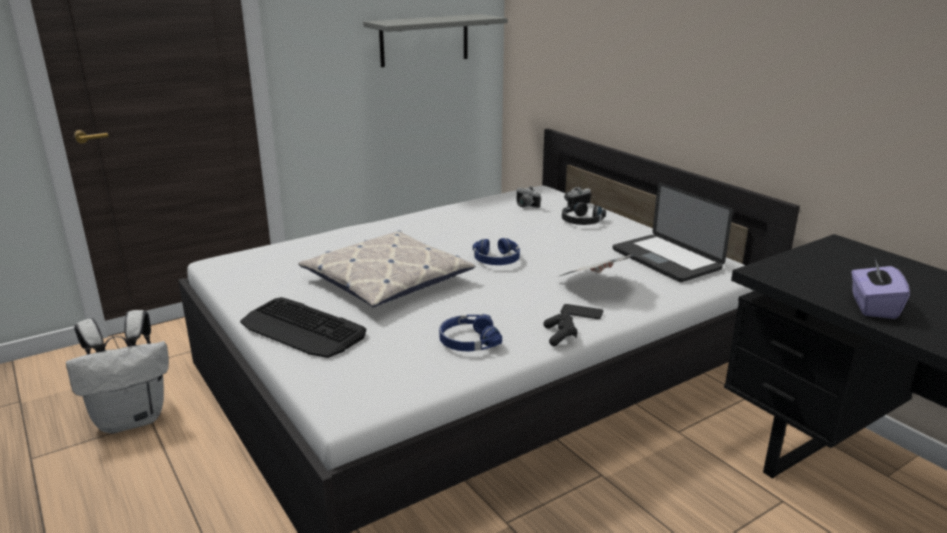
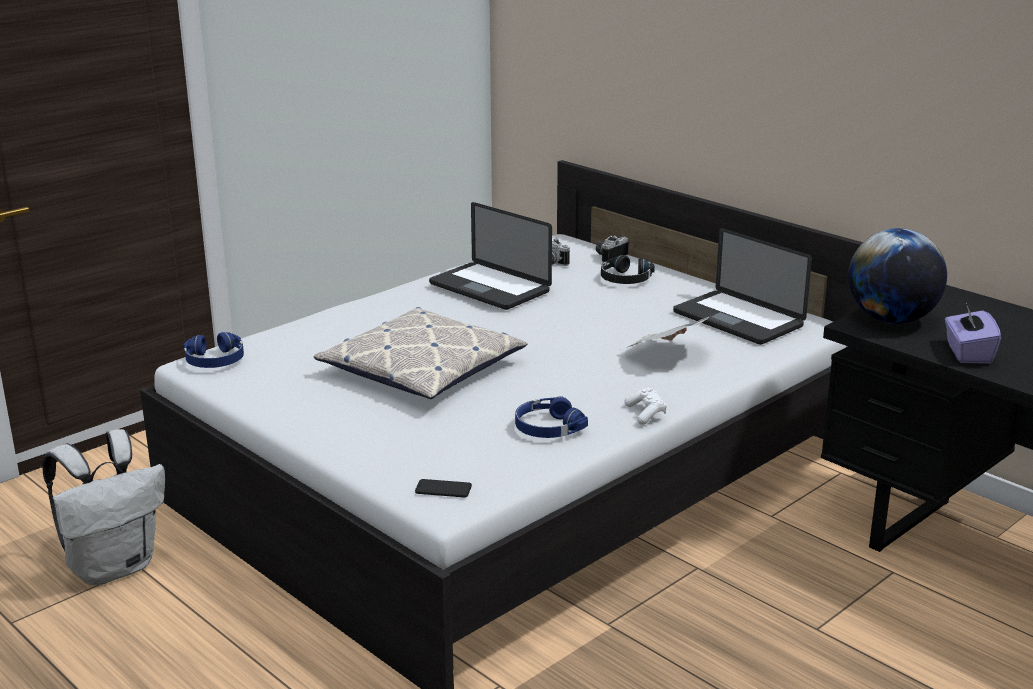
camera: 10 degrees left, 0 degrees up
keyboard [240,297,366,358] -> none
grey shelf [363,14,507,67] -> none
blue headphones [473,238,520,265] -> blue headphones moved to [184,332,244,368]
black game controller [543,313,578,346] -> white game controller [624,388,667,425]
phone [560,304,603,319] -> phone moved to [415,479,472,497]
none -> laptop [429,202,552,310]
none -> globe [848,228,947,324]

